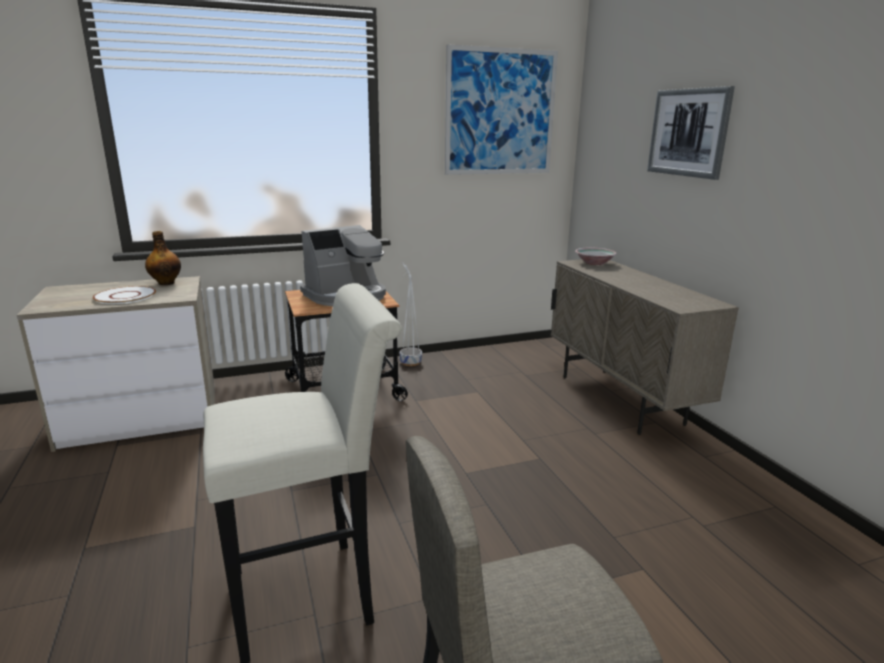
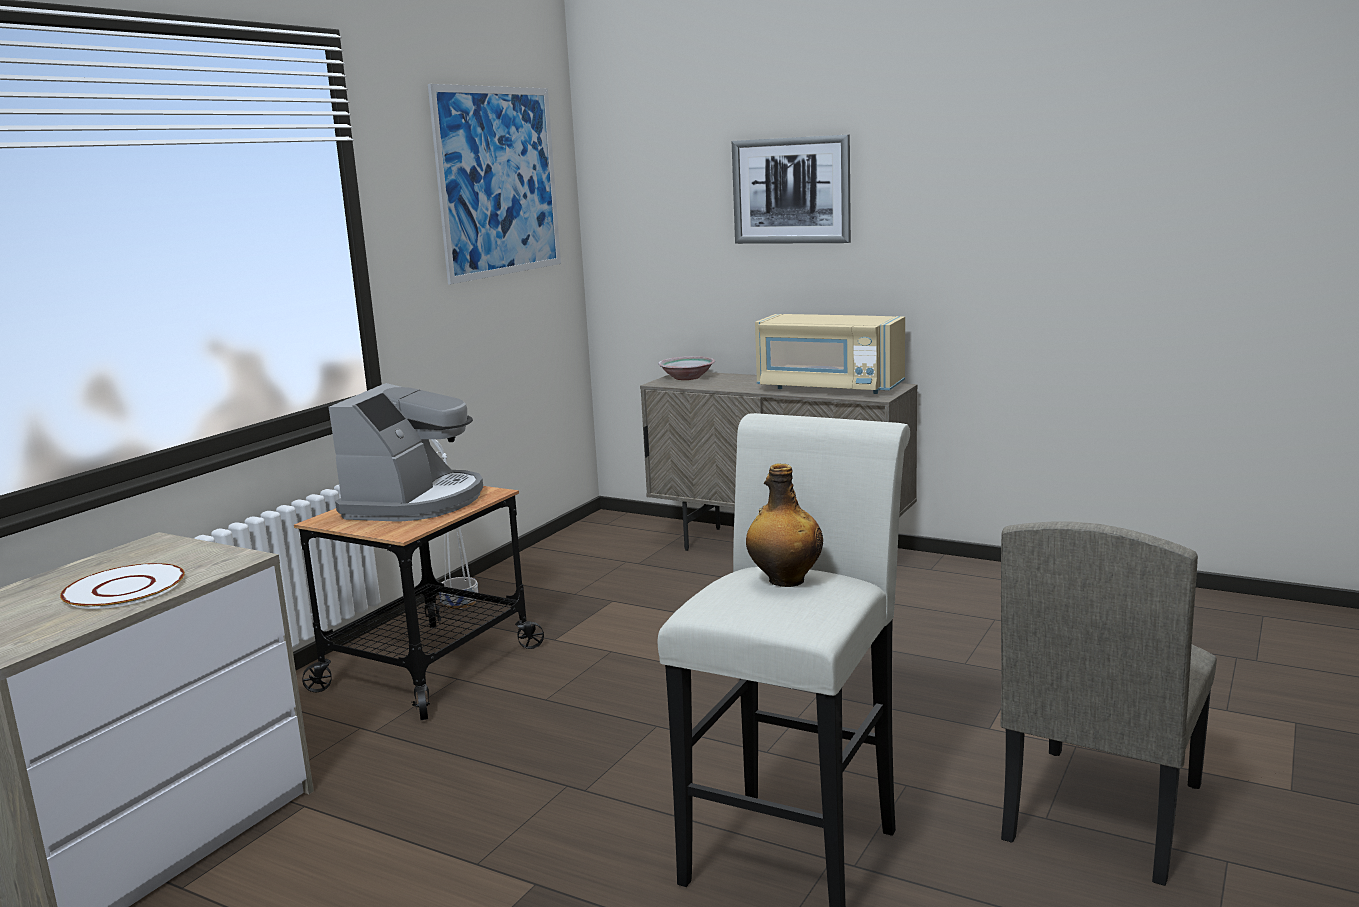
camera: 40 degrees left, 5 degrees down
bottle [145,231,181,285] -> bottle moved to [746,463,823,587]
none -> beige microwave [755,314,905,394]

